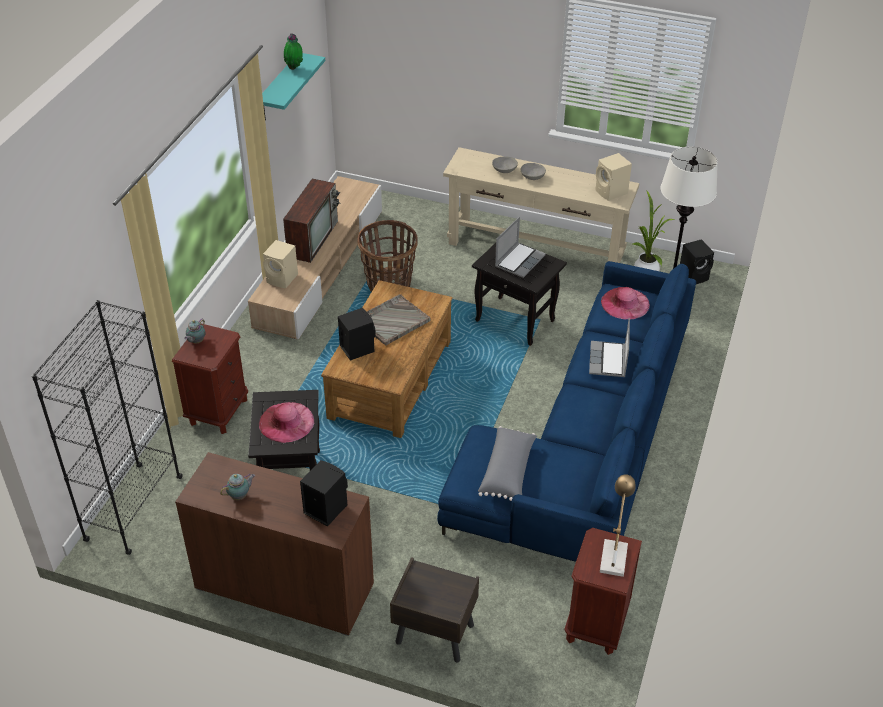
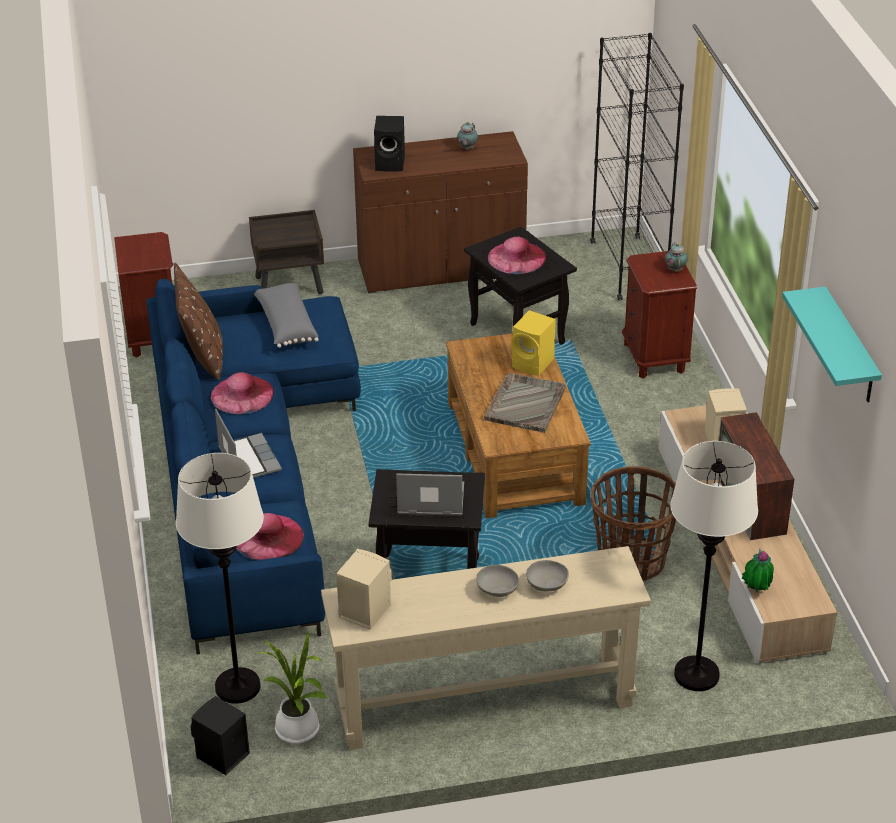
camera: 150 degrees right, 5 degrees down
potted plant [284,33,303,70] -> potted plant moved to [742,549,774,592]
black speaker [338,308,376,361] -> yellow speaker [511,310,556,376]
laptop [495,216,546,278] -> laptop turned 90 degrees clockwise [396,474,464,516]
table lamp [600,474,635,577] -> none
none -> brown pillow [174,263,223,380]
none -> pink hat [211,372,274,414]
none -> white floor lamp [670,441,758,691]

